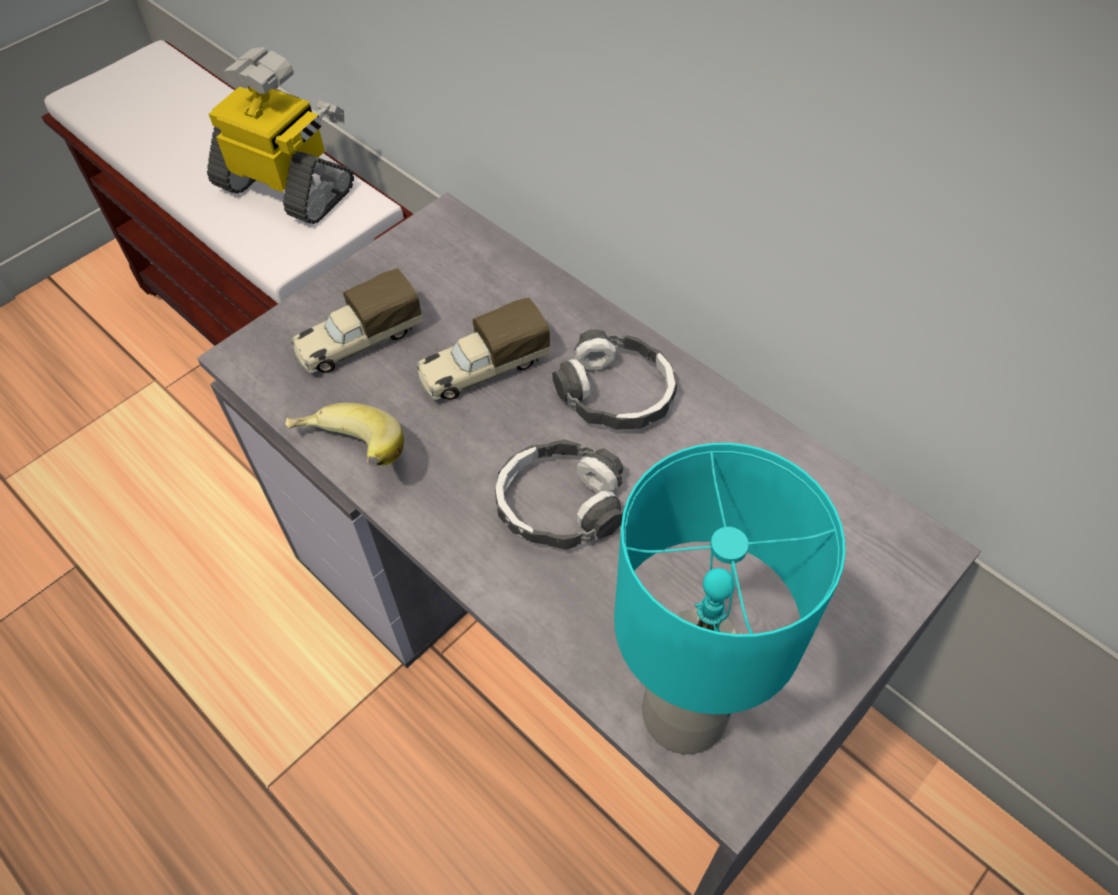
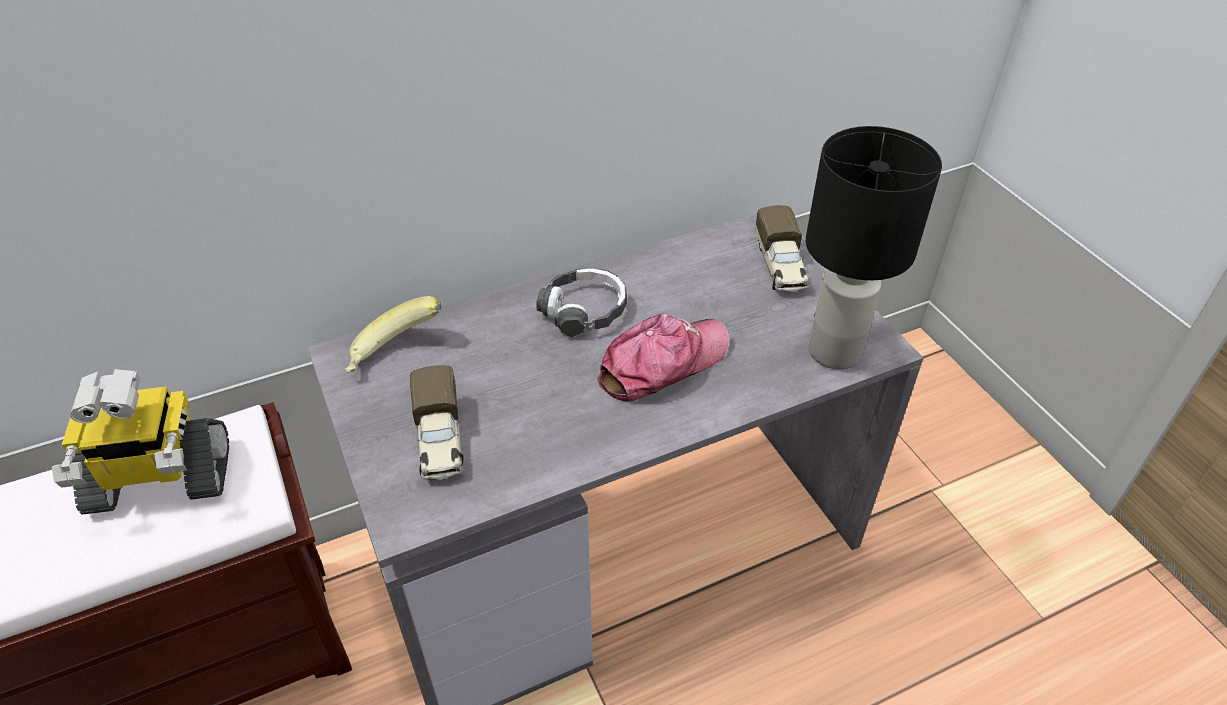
camera: 70 degrees left, 10 degrees down
toy robot [207,47,354,224] -> toy robot turned 150 degrees counterclockwise [52,369,229,514]
banana [285,403,404,466] -> banana moved to [345,296,441,373]
toy truck [416,297,550,400] -> toy truck moved to [755,205,809,292]
headphones [495,439,623,550] -> cap [597,314,729,401]
turquoise table lamp [614,443,845,754] -> black table lamp [806,126,942,369]

